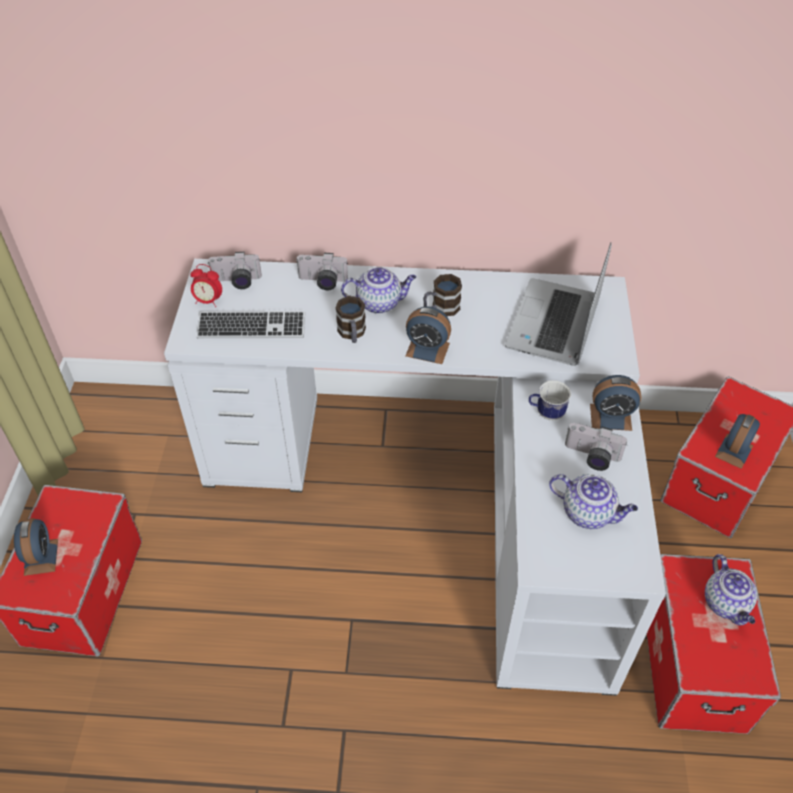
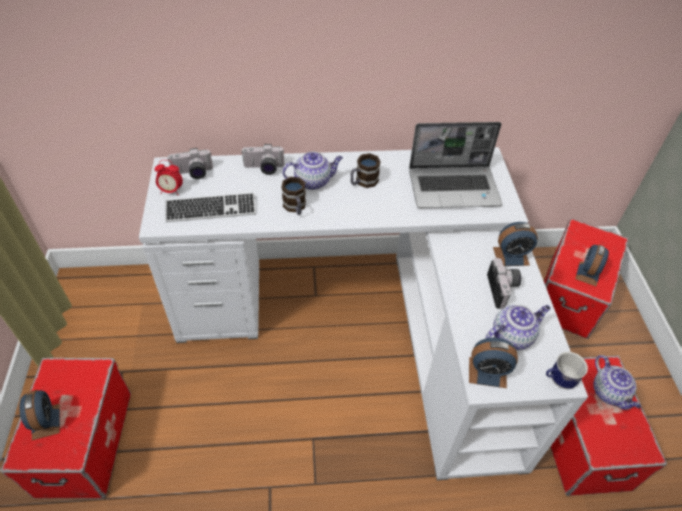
camera: 10 degrees left, 0 degrees up
alarm clock [405,307,451,364] -> alarm clock moved to [469,338,518,388]
laptop [505,242,612,366] -> laptop turned 105 degrees counterclockwise [409,122,502,208]
mug [529,381,571,420] -> mug moved to [546,352,588,389]
teapot [549,474,638,529] -> teapot turned 45 degrees counterclockwise [486,305,551,350]
camera [565,423,627,471] -> camera turned 105 degrees counterclockwise [487,258,521,309]

